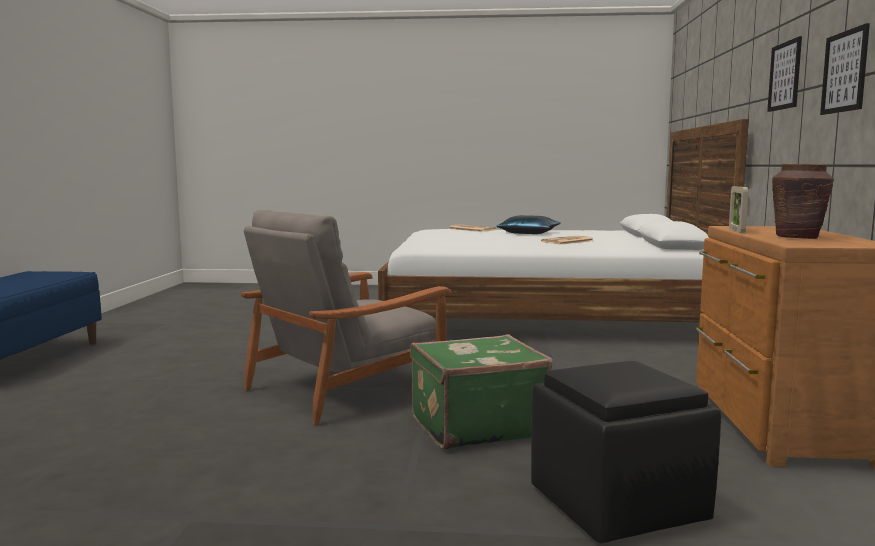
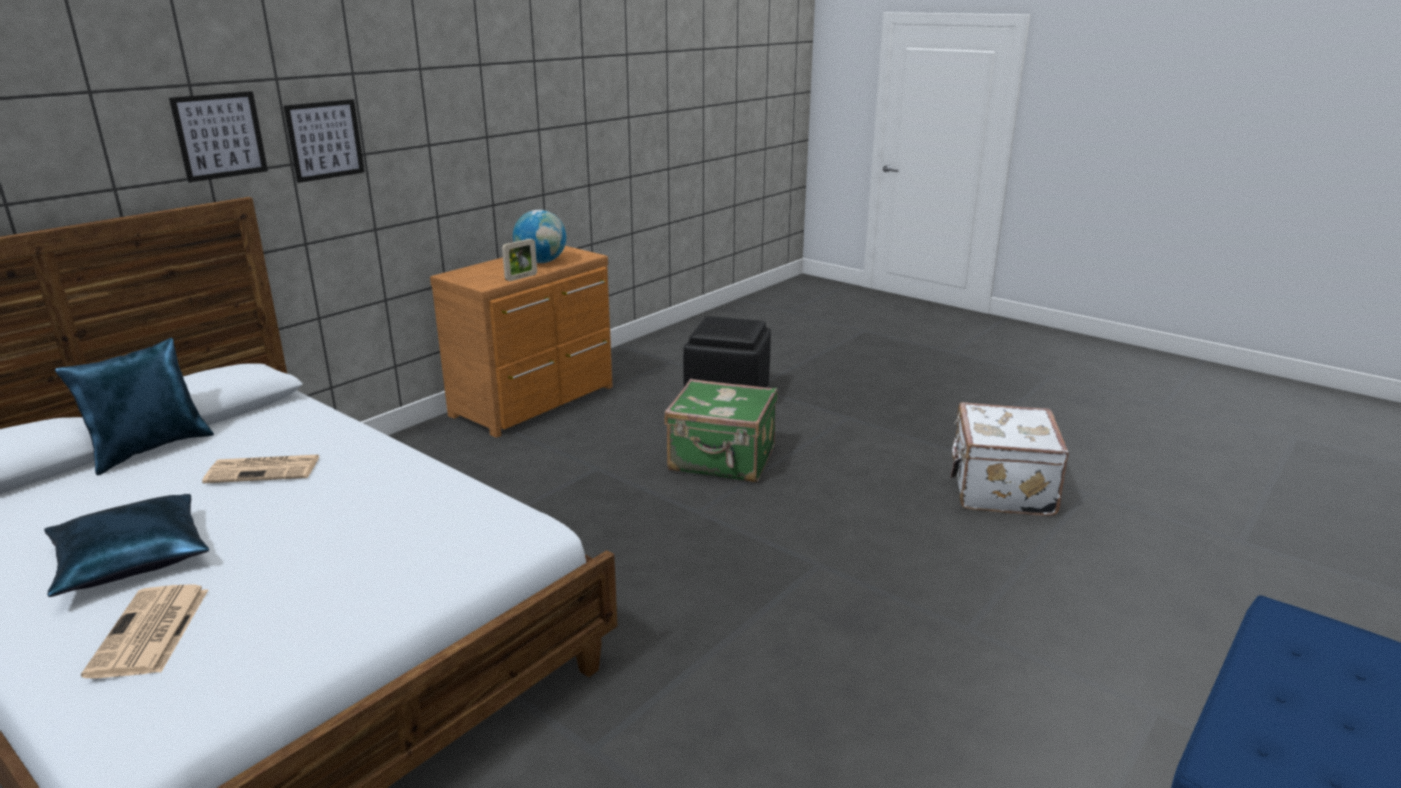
camera: 145 degrees left, 15 degrees up
grey armchair [241,210,452,425] -> none
brown vase [772,164,834,239] -> globe [513,210,566,263]
picture [820,23,870,115] -> picture moved to [169,91,268,182]
none -> blue pillow [55,338,214,475]
none -> white suitcase [951,402,1069,516]

